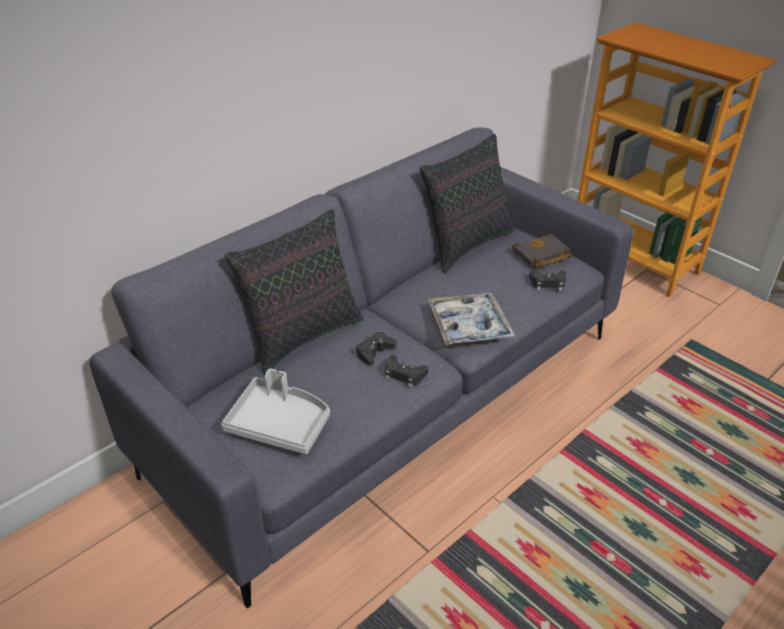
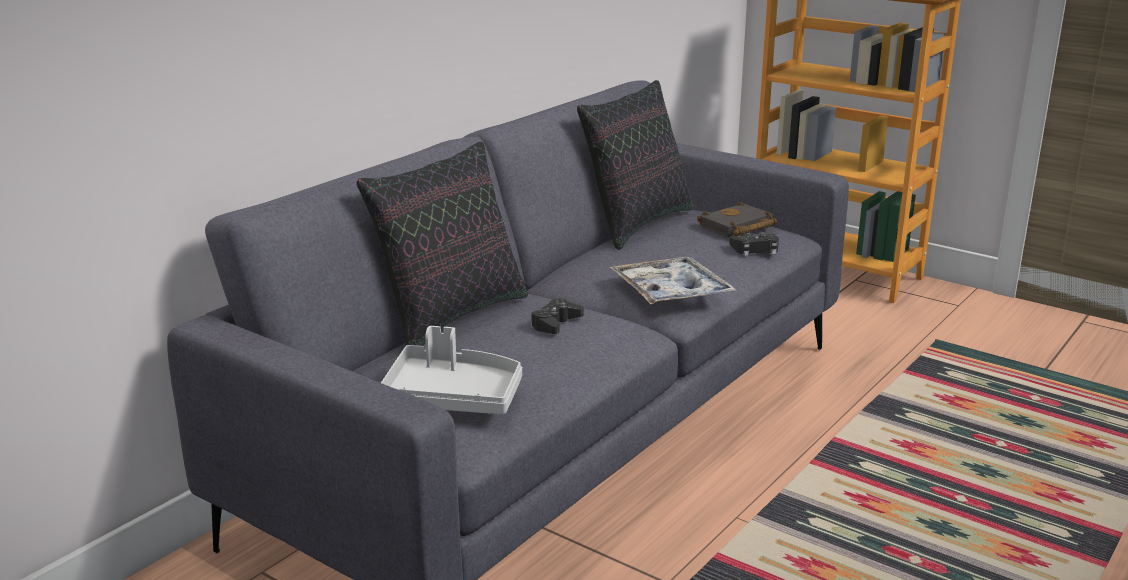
camera: 10 degrees left, 15 degrees down
black game controller [385,355,428,388] -> none

